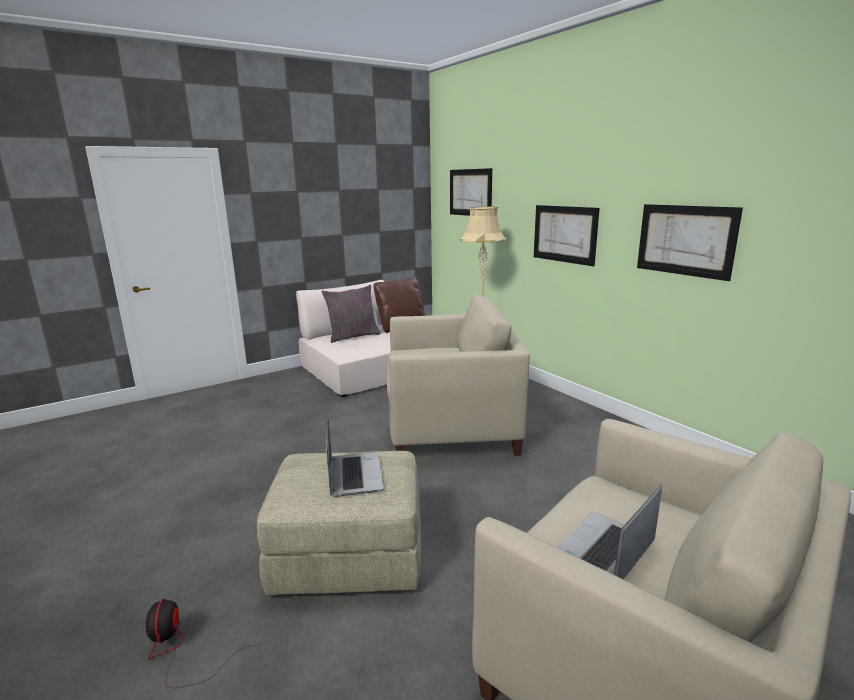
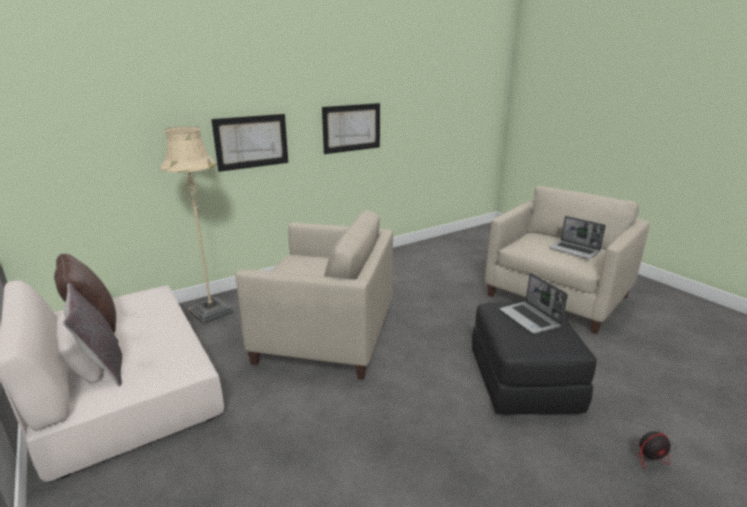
camera: 90 degrees left, 5 degrees up
beige ottoman [257,451,421,595] -> black ottoman [472,302,596,415]
laptop [326,417,384,497] -> laptop turned 105 degrees counterclockwise [499,273,568,334]
beige armchair [387,295,530,456] -> beige armchair turned 105 degrees clockwise [236,210,393,380]
picture [450,168,492,216] -> none

